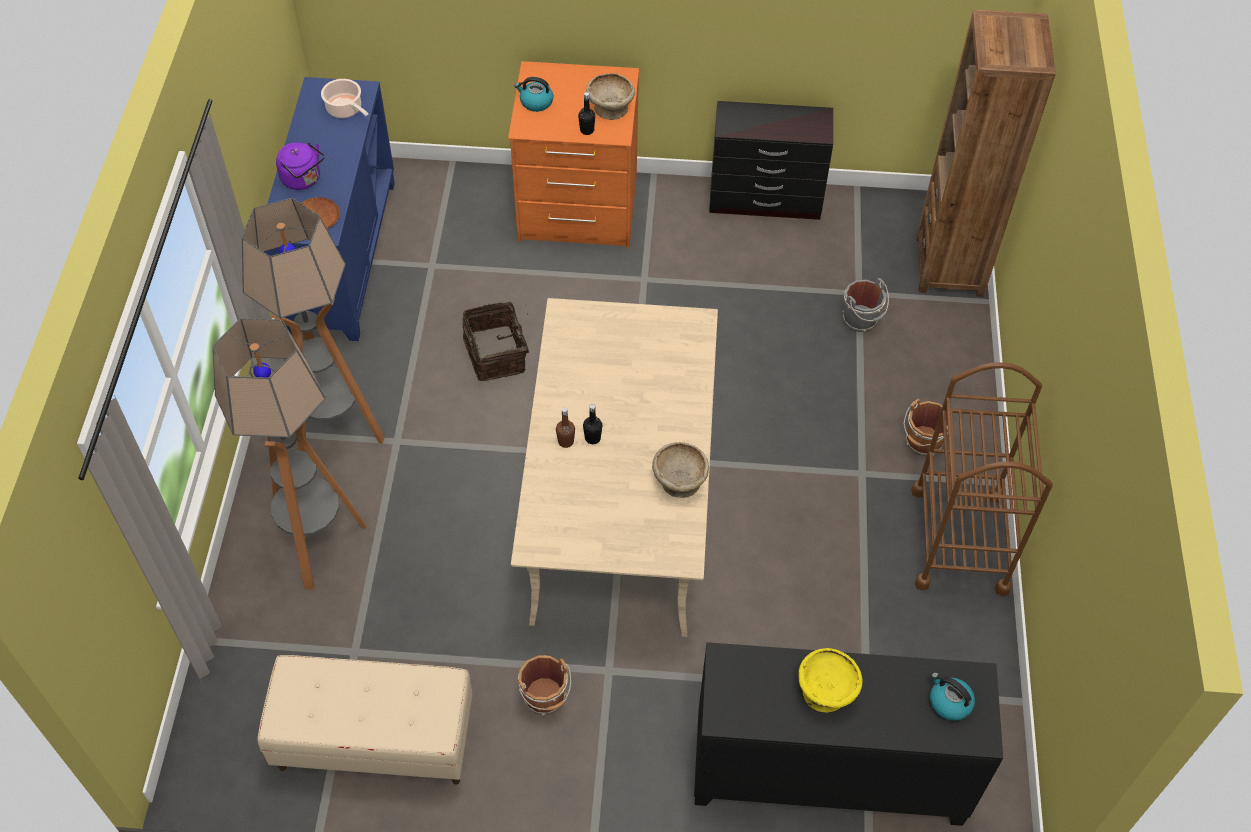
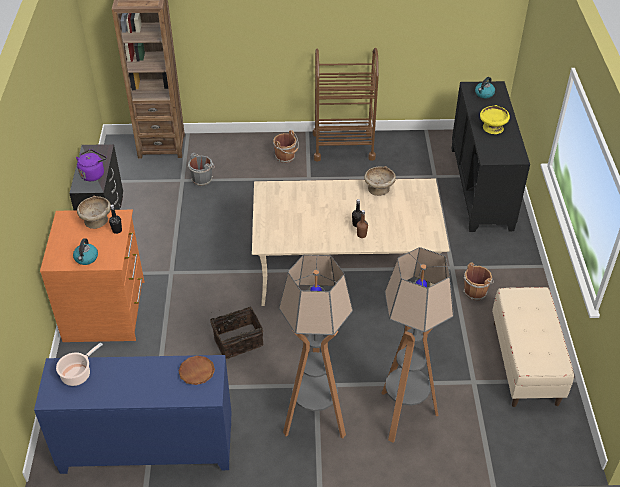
camera: 95 degrees left, 10 degrees down
purple kettle [276,142,325,190] -> purple kettle moved to [76,149,107,181]

